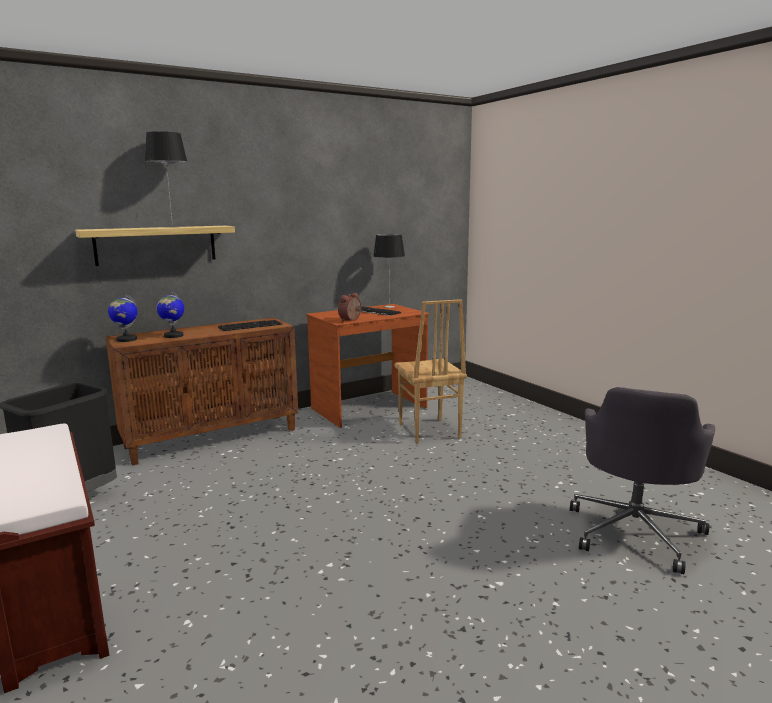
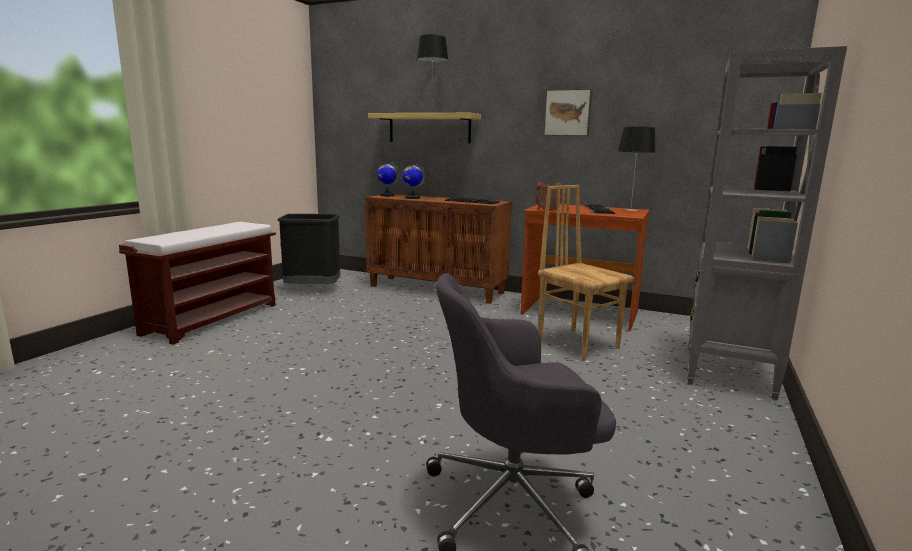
camera: 55 degrees right, 0 degrees up
brown chair [394,299,467,444] -> brown chair turned 105 degrees clockwise [538,185,634,360]
none -> picture [544,89,592,136]
none -> grey bookcase [687,46,847,400]

